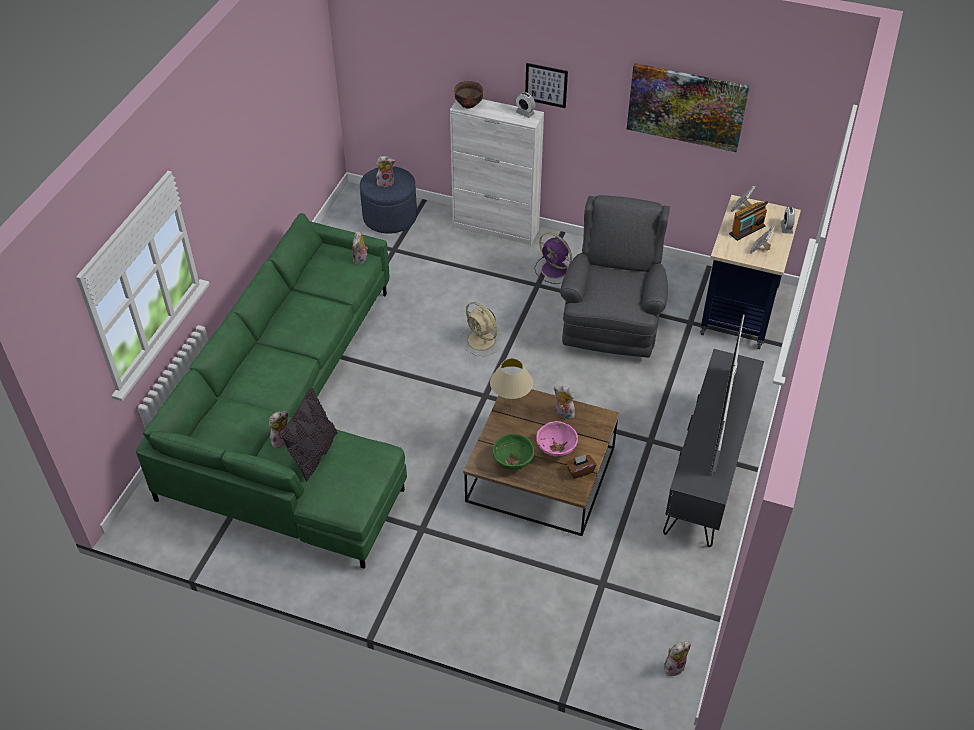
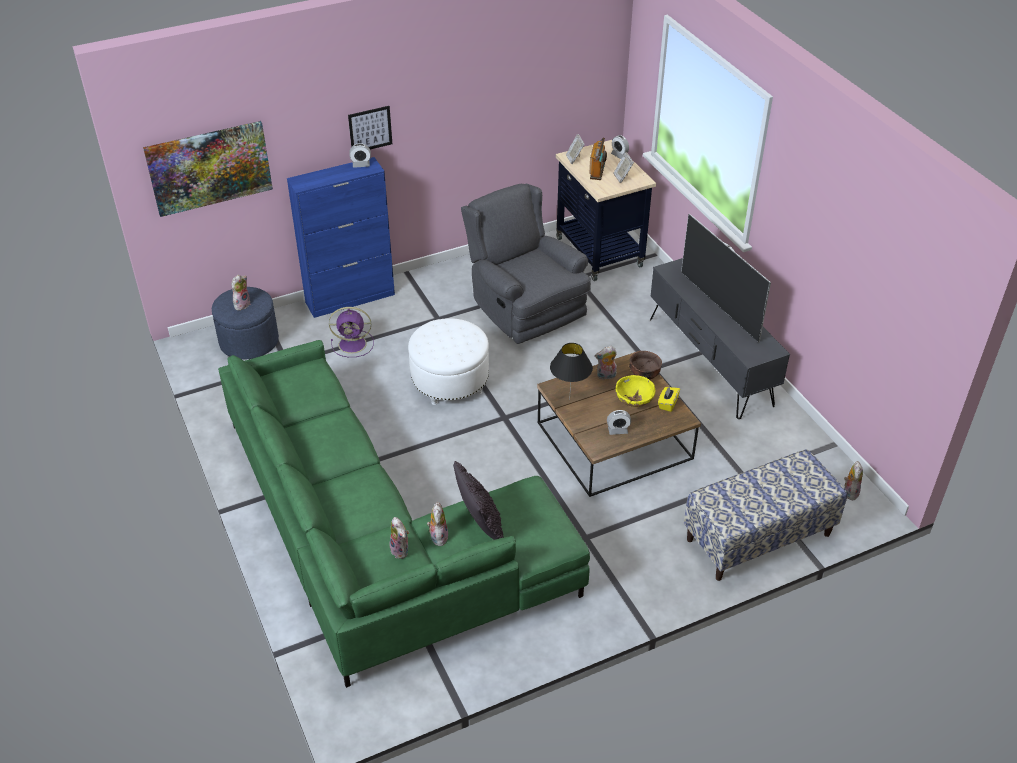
camera: 45 degrees left, 5 degrees down
plush toy [352,230,368,265] -> plush toy moved to [390,517,409,559]
white cabinet [450,99,544,245] -> blue cabinet [287,157,395,318]
brown bowl [454,81,483,109] -> brown bowl moved to [629,351,662,380]
beige fan [461,302,504,356] -> white ottoman [408,318,489,405]
beige table lamp [490,358,533,399] -> black table lamp [550,343,593,400]
green bowl [492,434,534,470] -> alarm clock [607,410,631,435]
purple fan [535,232,572,284] -> purple fan moved to [329,307,374,357]
pink bowl [536,421,578,457] -> yellow bowl [616,375,655,407]
brown tissue box [566,455,597,479] -> yellow tissue box [658,386,680,412]
picture [627,63,750,152] -> picture moved to [143,121,273,217]
none -> bench [684,449,847,581]

